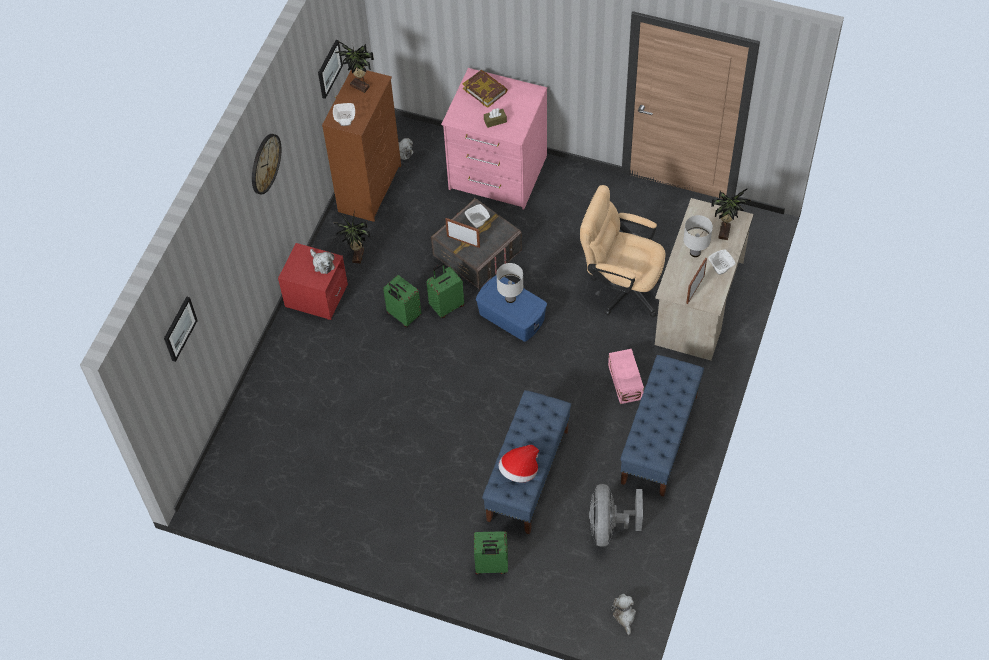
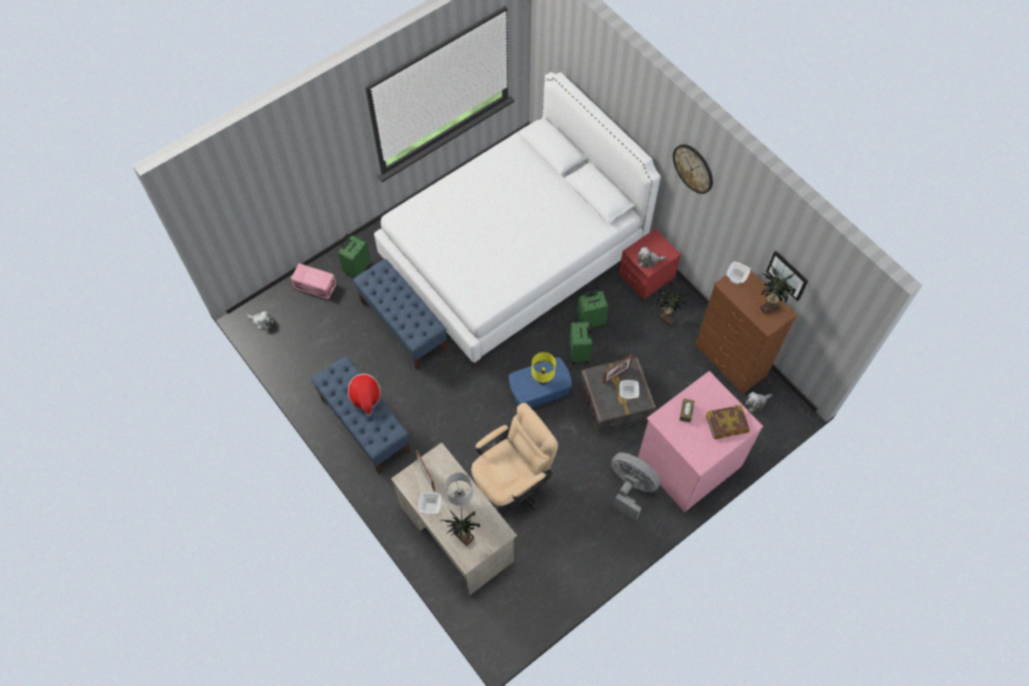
camera: 120 degrees right, 5 degrees up
picture [164,297,198,362] -> none
white table lamp [496,263,523,303] -> yellow table lamp [531,352,556,385]
hat [499,445,539,482] -> hat moved to [348,374,381,415]
grey fan [589,484,643,547] -> grey fan moved to [611,453,660,521]
pink storage box [608,349,644,404] -> pink storage box moved to [291,263,337,300]
none -> white bed [374,72,661,365]

